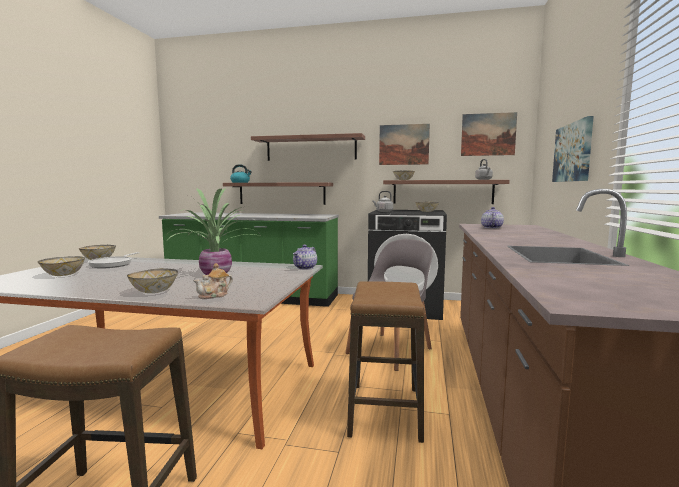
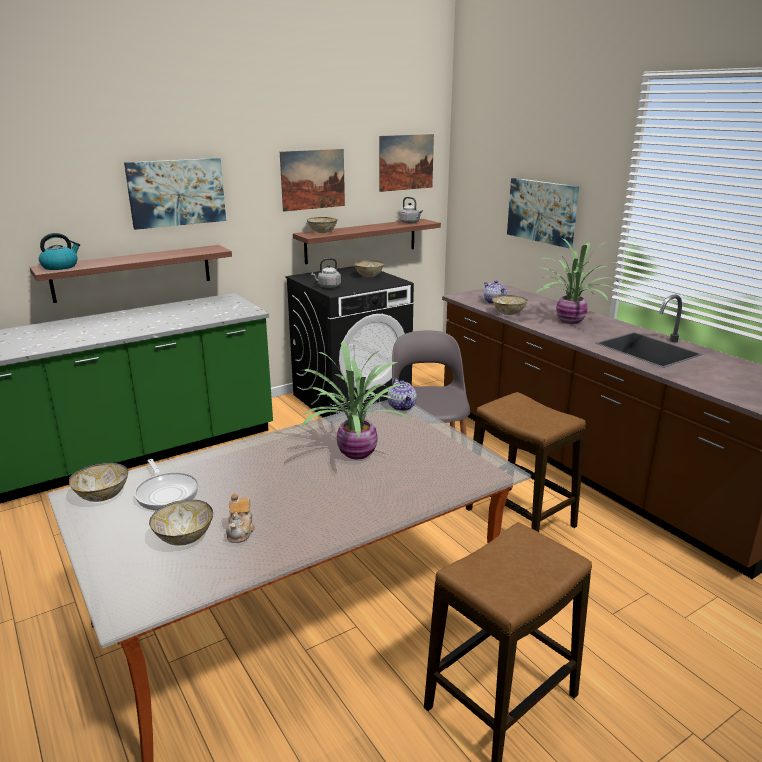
camera: 45 degrees left, 15 degrees up
bowl [127,268,178,293] -> bowl moved to [492,295,528,315]
teapot [194,263,233,299] -> teapot moved to [226,493,255,543]
shelf [251,133,365,161] -> picture [124,158,226,230]
none -> potted plant [536,239,619,324]

